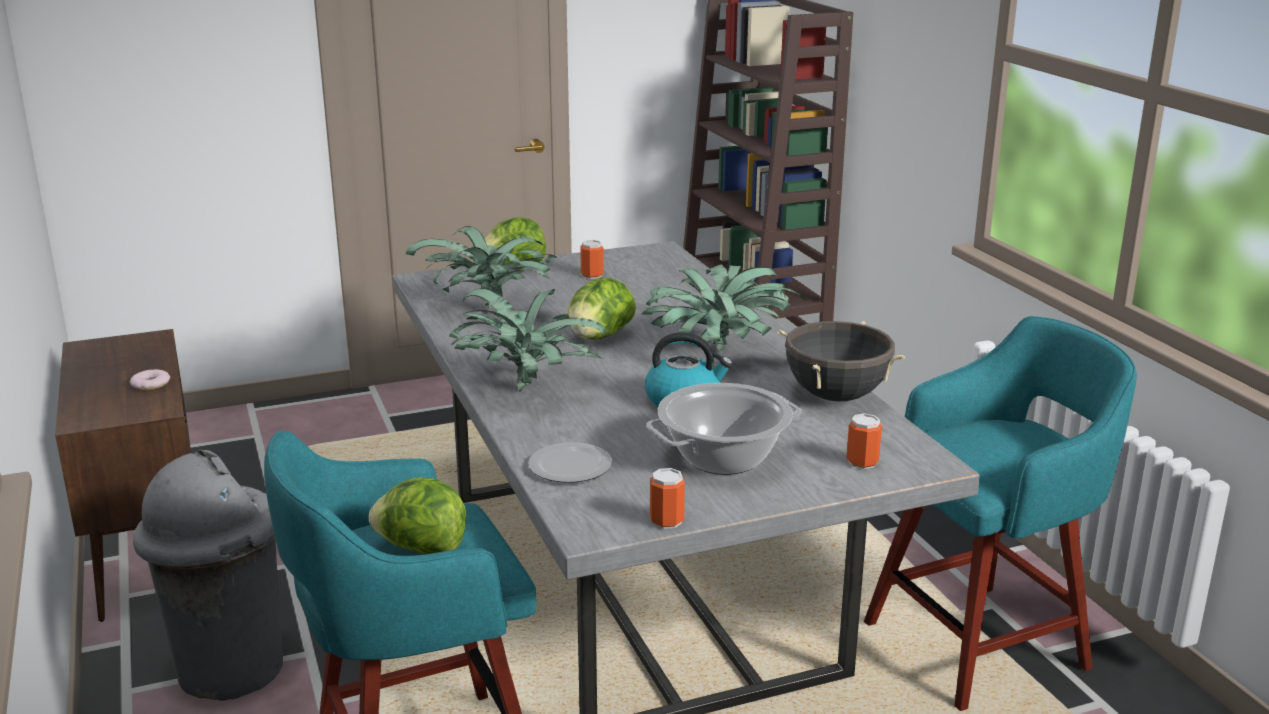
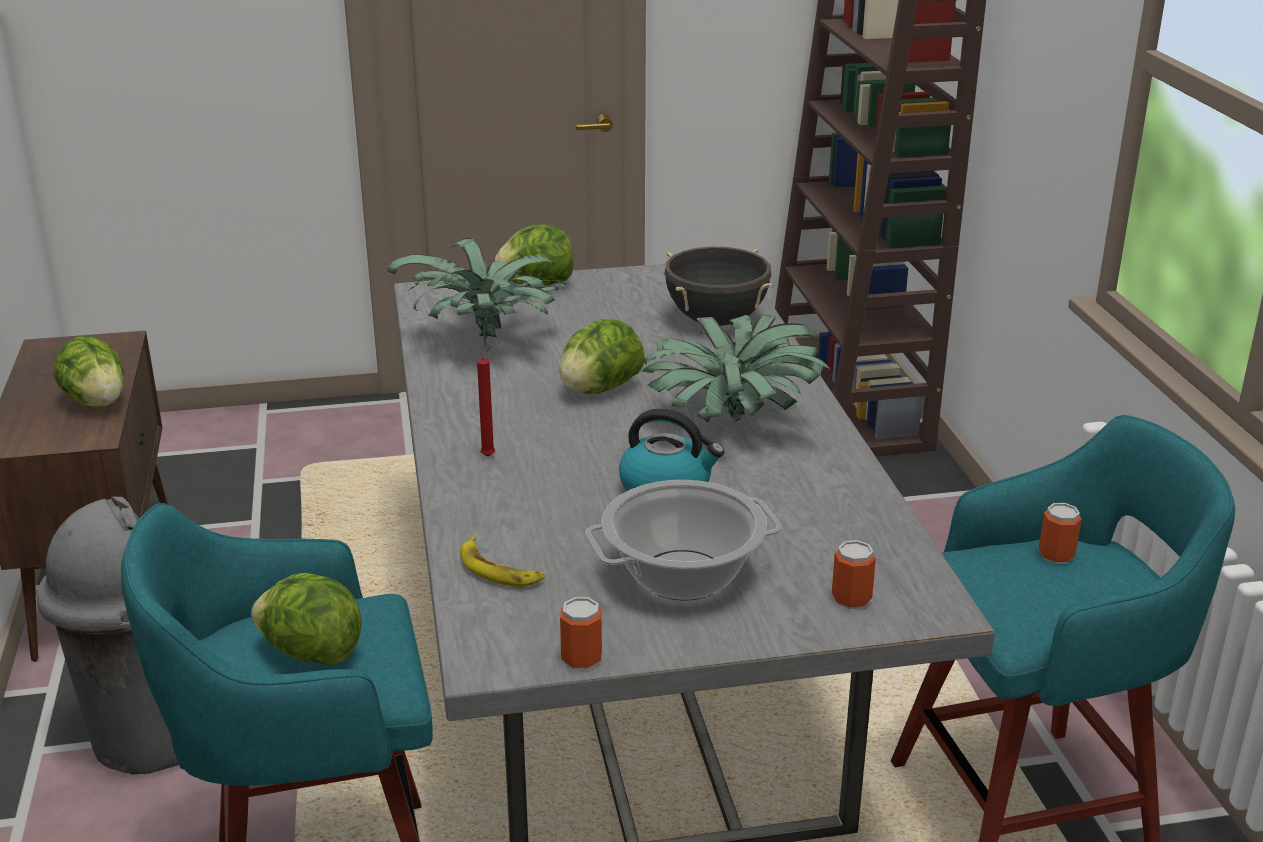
camera: 10 degrees right, 5 degrees up
donut [130,369,170,390] -> lettuce [53,336,124,408]
potted plant [449,288,606,392] -> red candle [477,346,495,457]
plate [529,442,612,483] -> banana [460,535,545,587]
can [580,240,604,279] -> can moved to [1039,503,1082,564]
black cooking pot [778,321,905,401] -> black cooking pot moved to [664,247,773,326]

